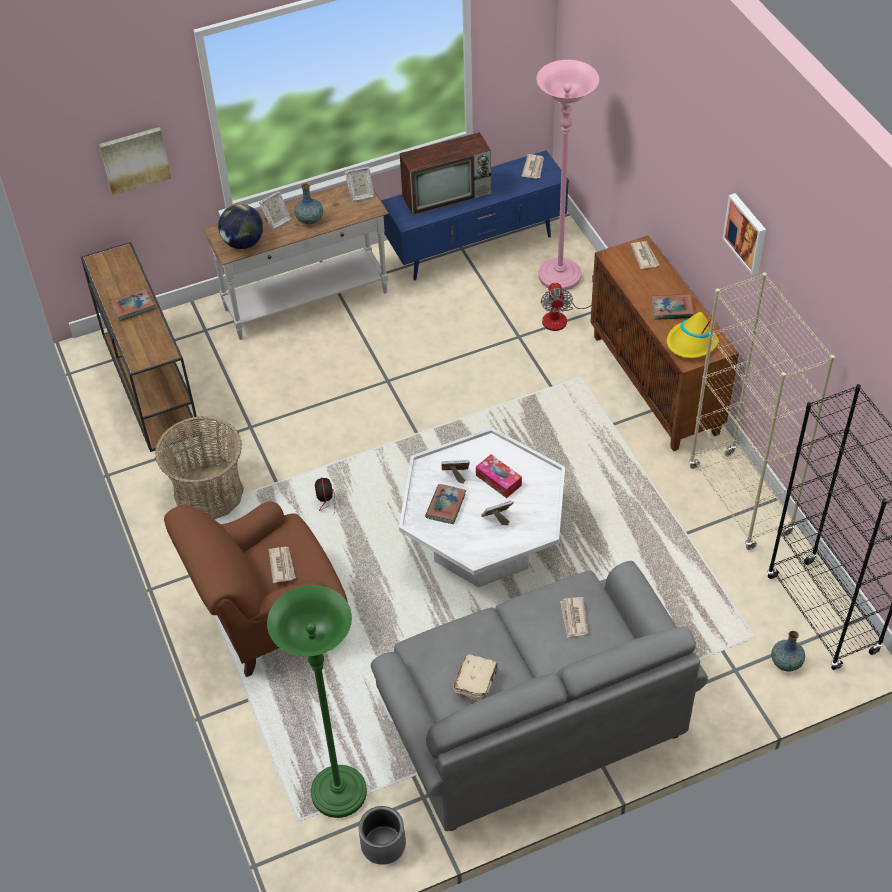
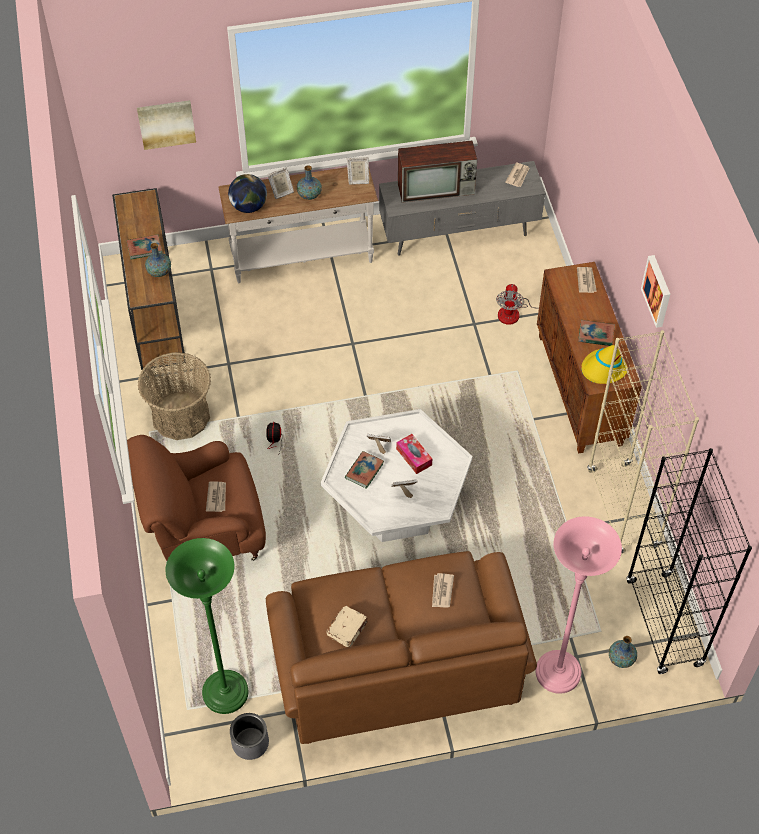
camera: 10 degrees right, 5 degrees up
grey sofa [371,561,708,831] -> brown sofa [266,551,537,744]
blue tv stand [381,150,569,280] -> grey tv stand [379,161,546,256]
pink floor lamp [536,60,599,290] -> pink floor lamp moved to [536,516,622,694]
none -> vase [145,243,171,277]

